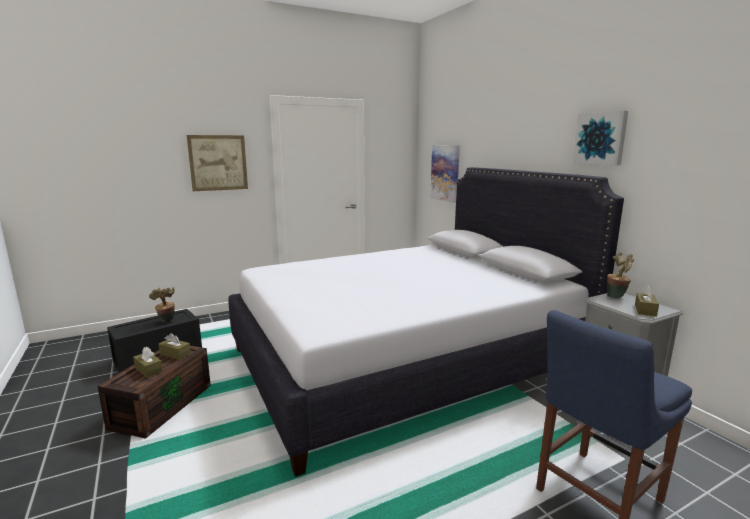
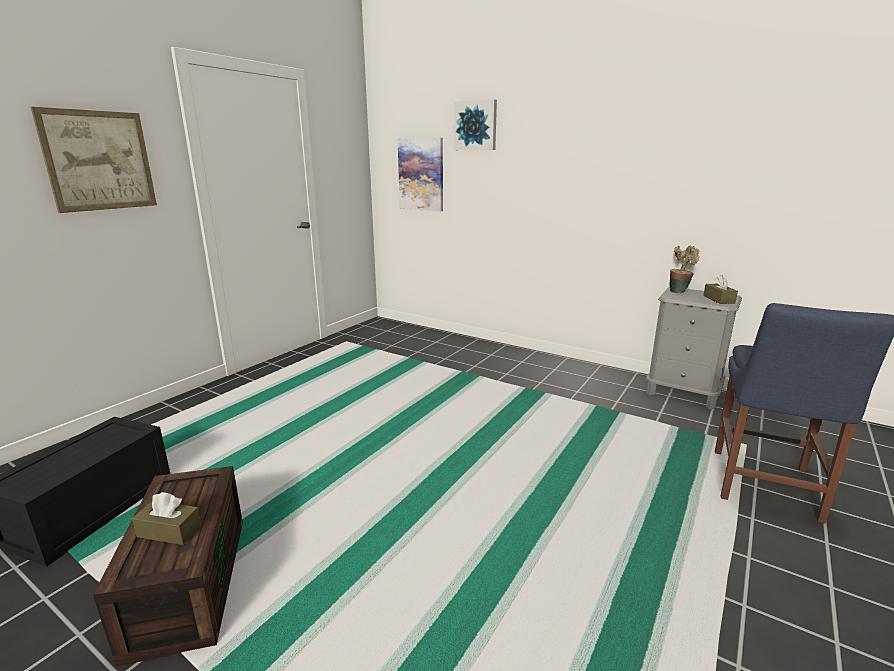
camera: 30 degrees left, 5 degrees up
potted plant [149,287,175,322] -> none
brown tissue box [159,333,191,360] -> none
white bed [228,167,624,477] -> none
picture [572,110,628,165] -> picture moved to [454,99,497,150]

